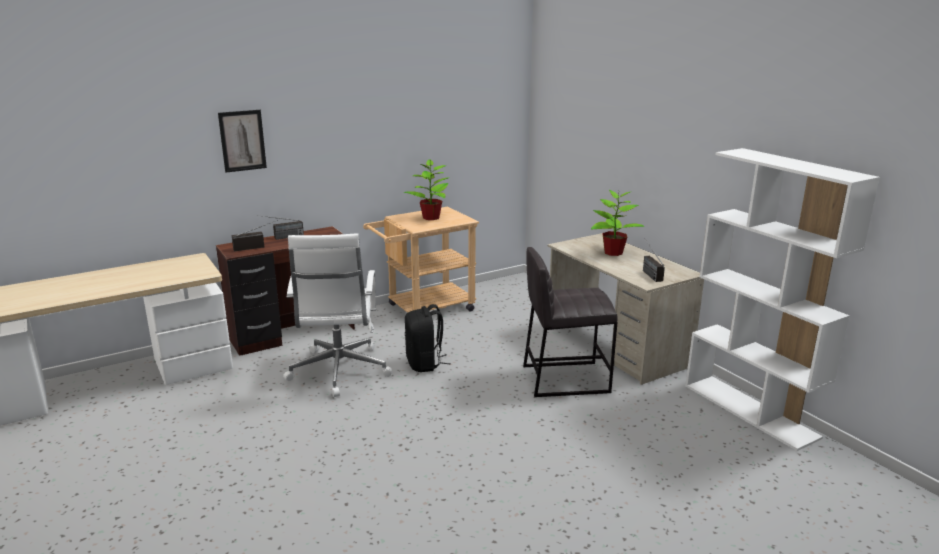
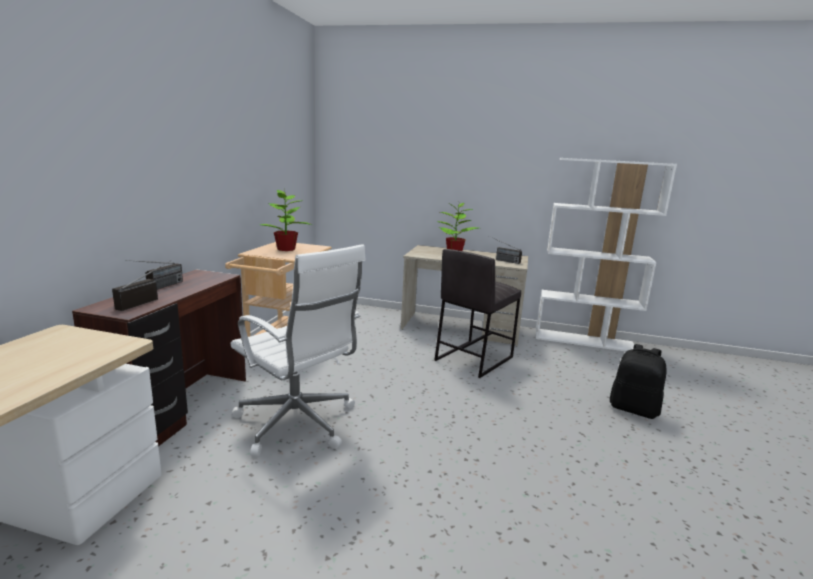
camera: 45 degrees left, 5 degrees down
picture [218,110,267,173] -> none
black backpack [405,304,451,372] -> black backpack moved to [610,344,666,419]

